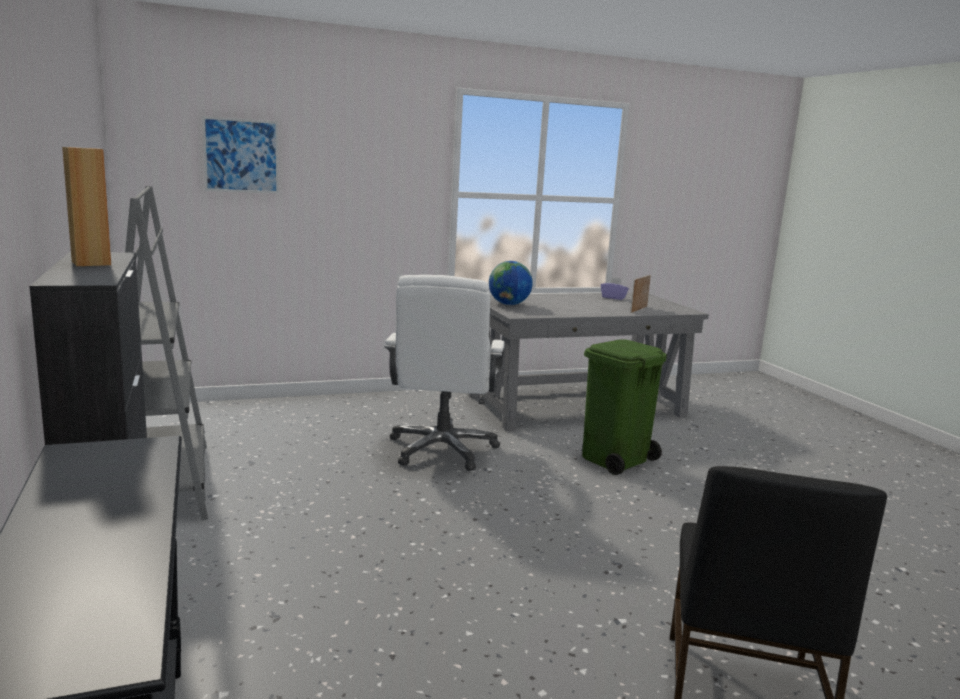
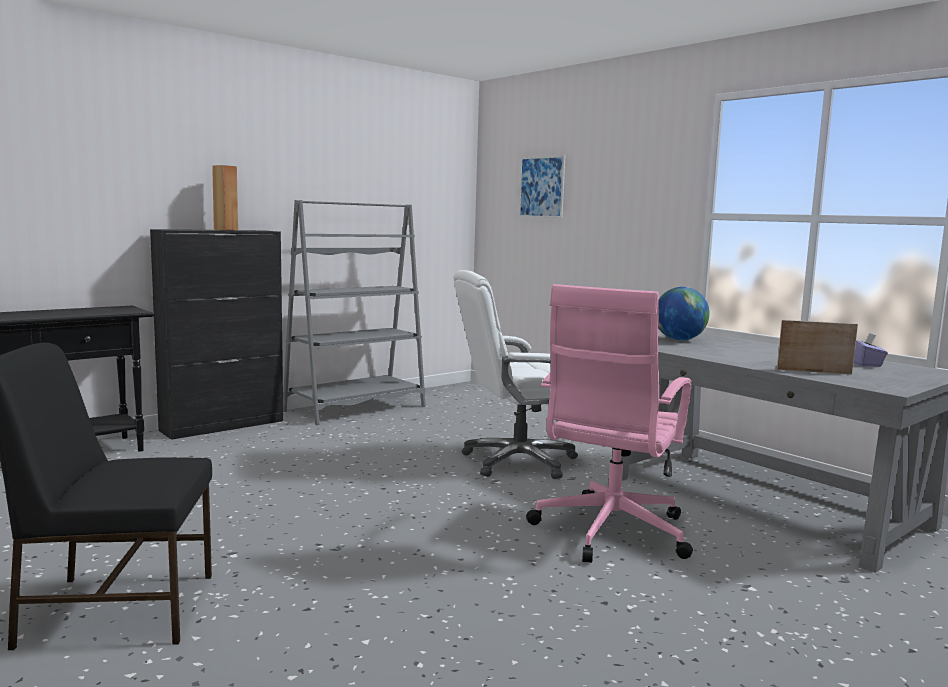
camera: 70 degrees right, 5 degrees down
green trash can [582,339,667,475] -> pink office chair [526,284,693,563]

